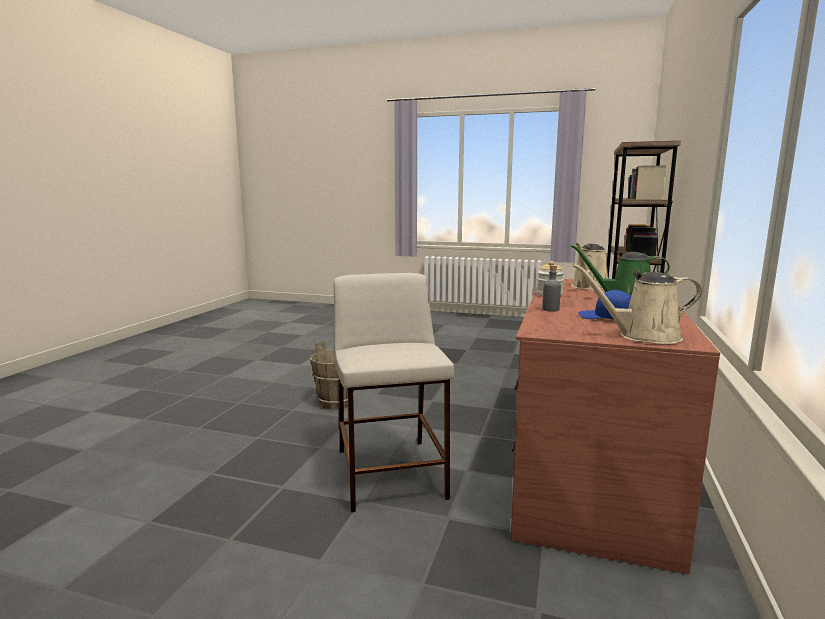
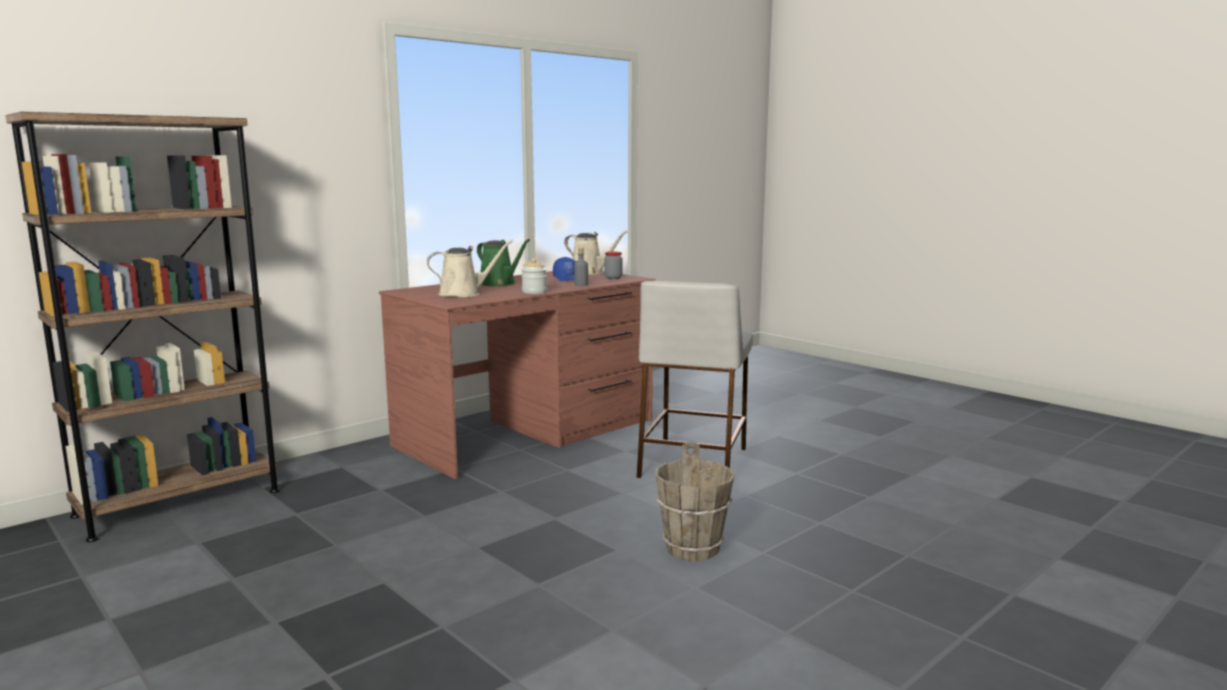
camera: 150 degrees left, 0 degrees up
none -> jar [605,252,622,279]

